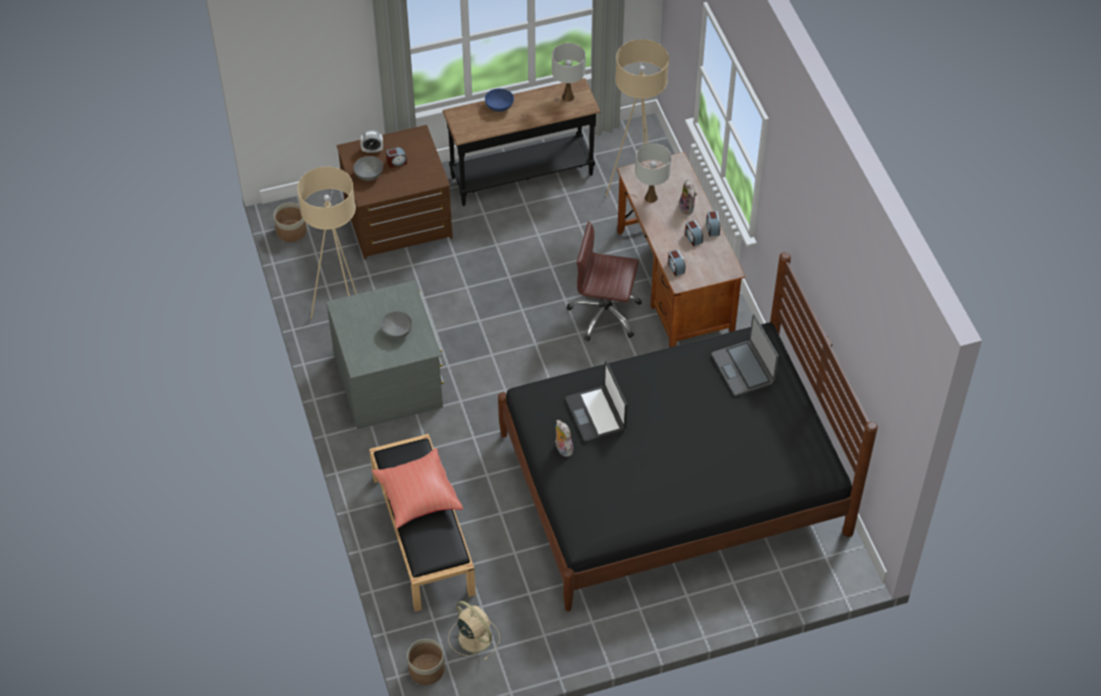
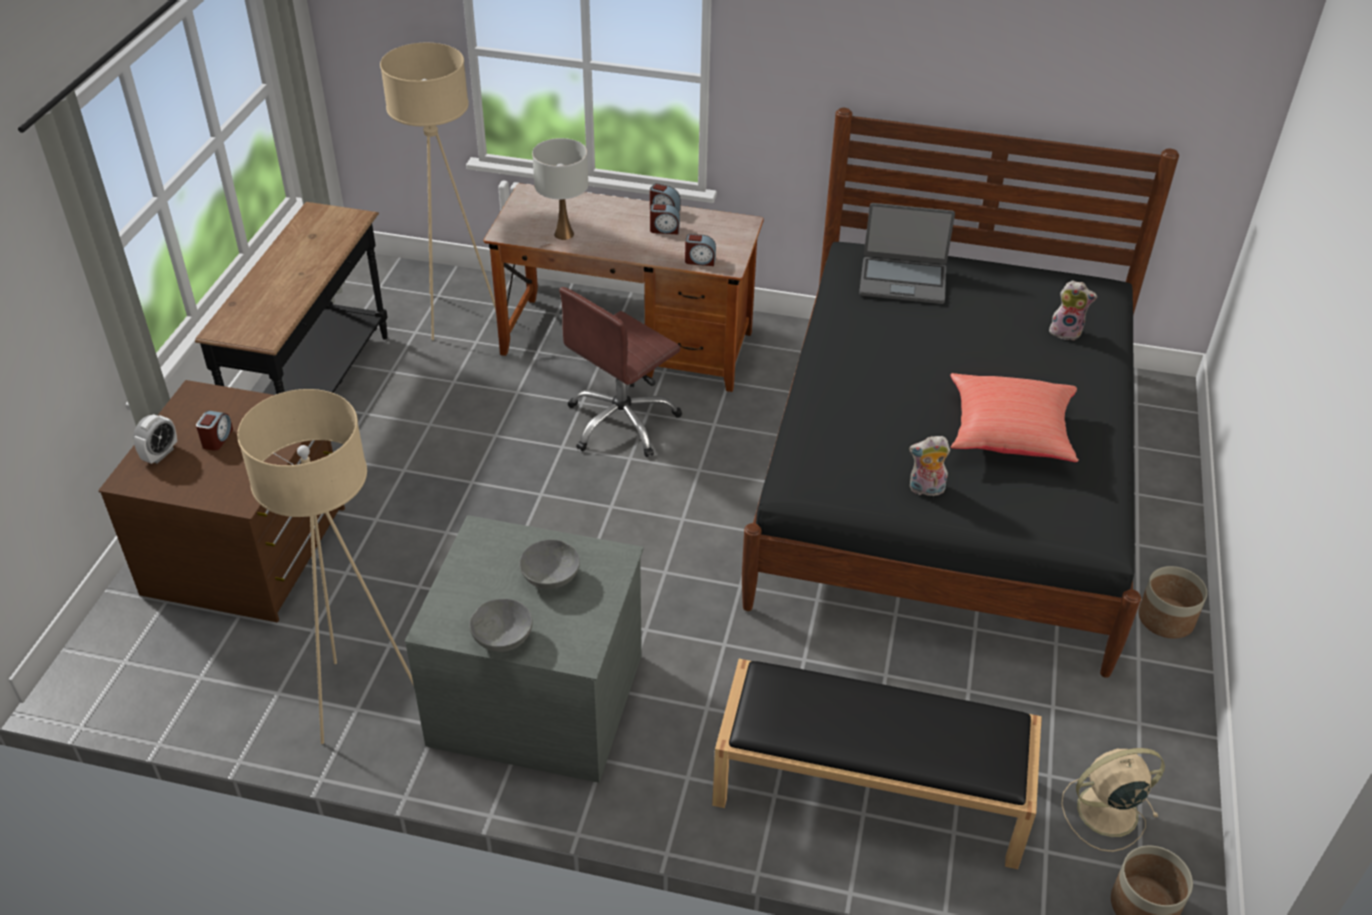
camera: 60 degrees left, 10 degrees down
planter [274,203,307,242] -> planter moved to [1138,566,1207,639]
grey bowl [354,156,383,181] -> grey bowl moved to [469,599,532,652]
red pillow [372,448,463,529] -> red pillow moved to [950,373,1079,462]
blue bowl [485,88,514,112] -> none
white table lamp [552,43,585,102] -> none
laptop [566,361,627,441] -> none
plush toy [679,179,697,215] -> plush toy moved to [1049,281,1097,340]

